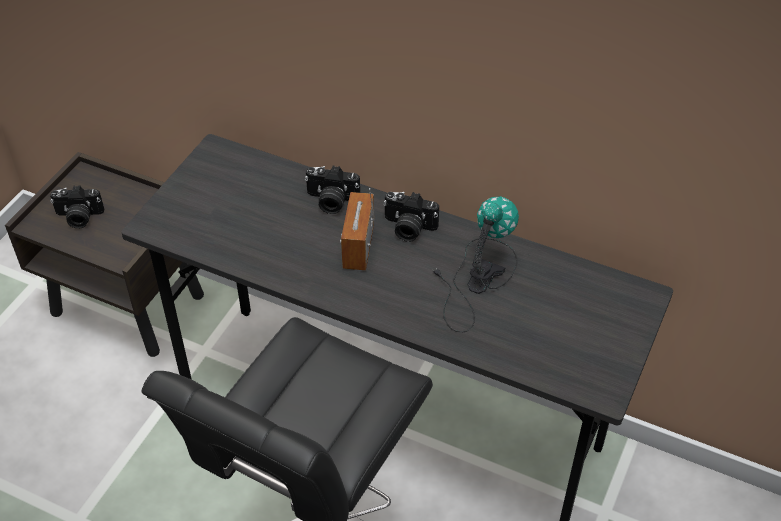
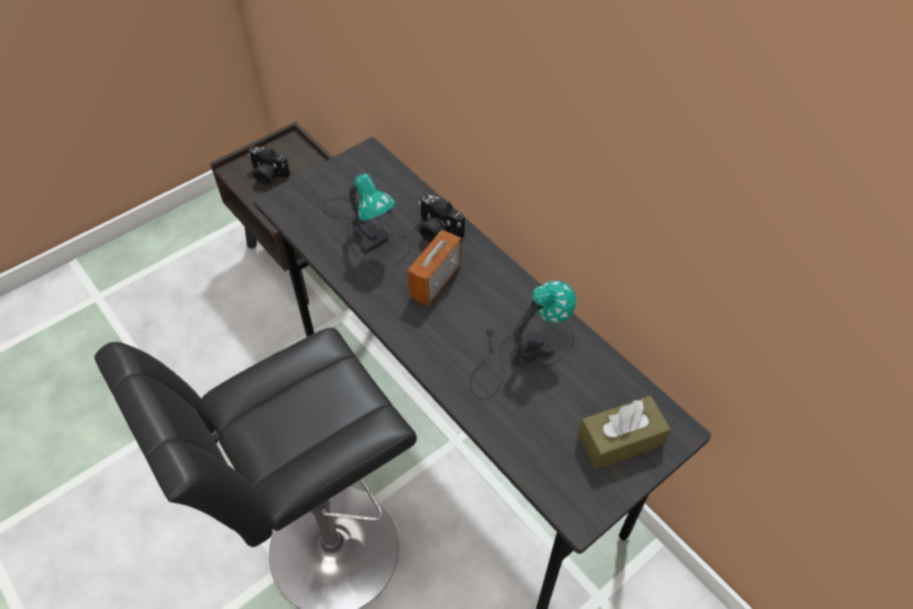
camera: 25 degrees right, 5 degrees up
camera [383,192,439,242] -> none
none -> table lamp [322,173,412,267]
none -> brown tissue box [578,396,671,470]

